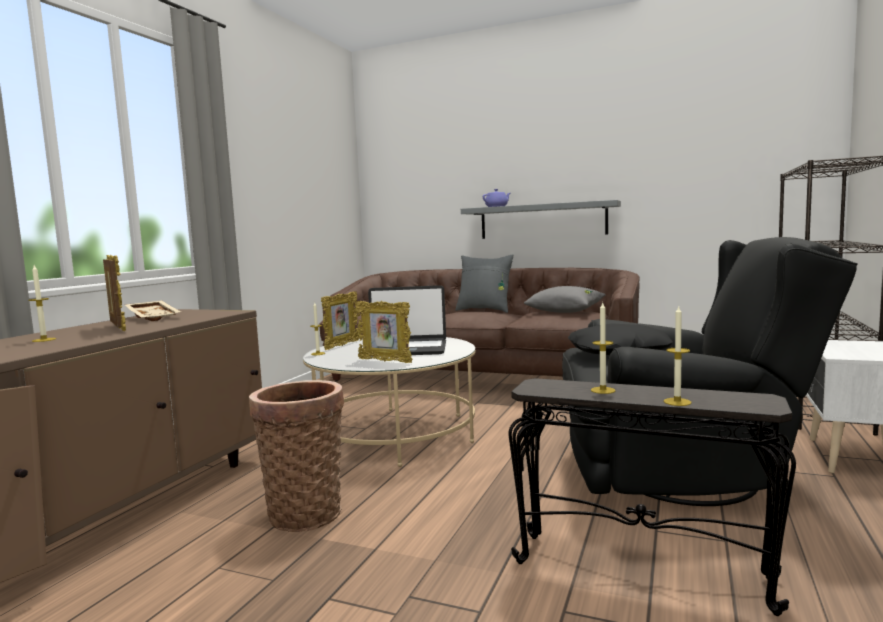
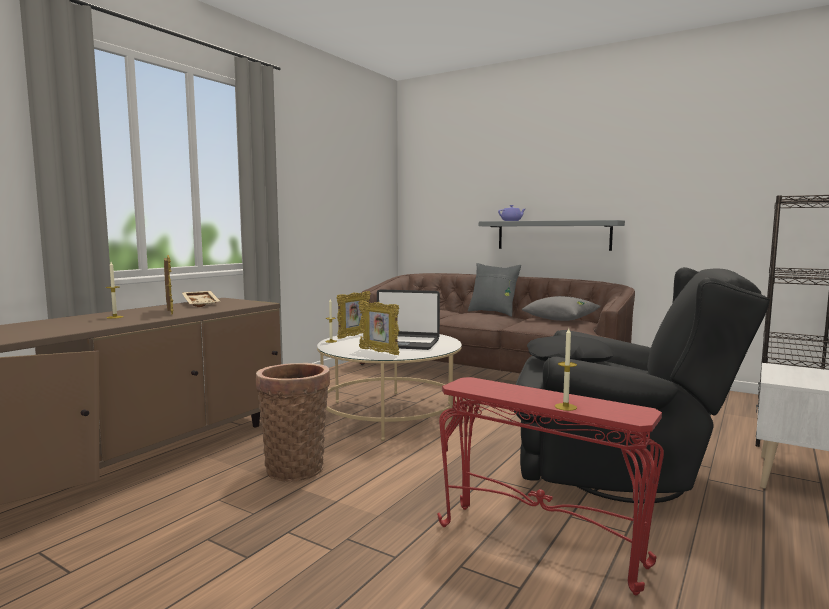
camera: 10 degrees right, 0 degrees up
black side table [508,378,796,616] -> red side table [437,377,664,595]
candle [591,303,615,394] -> none

